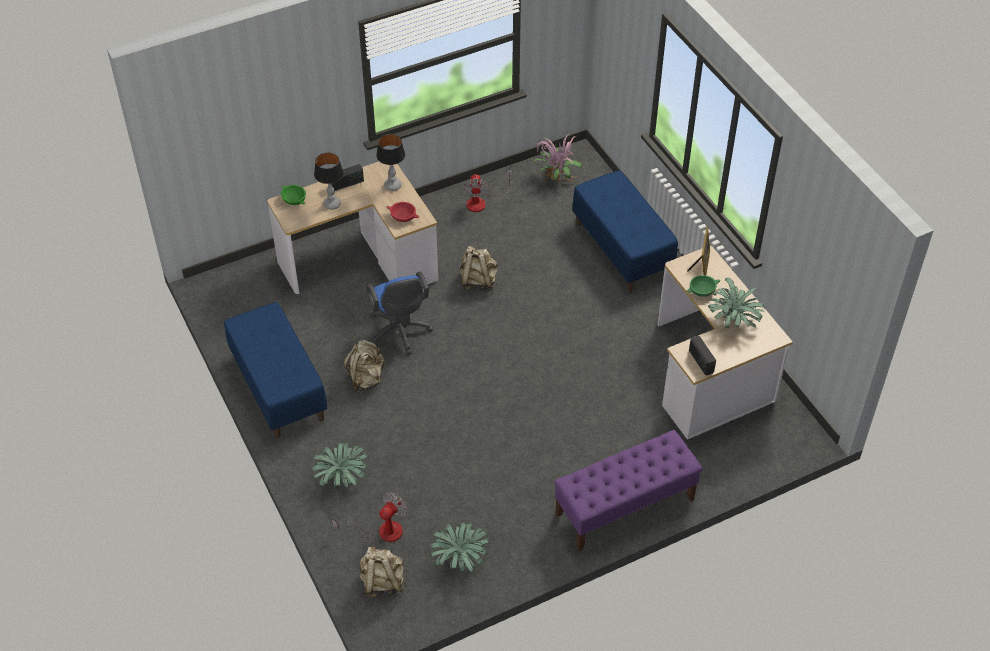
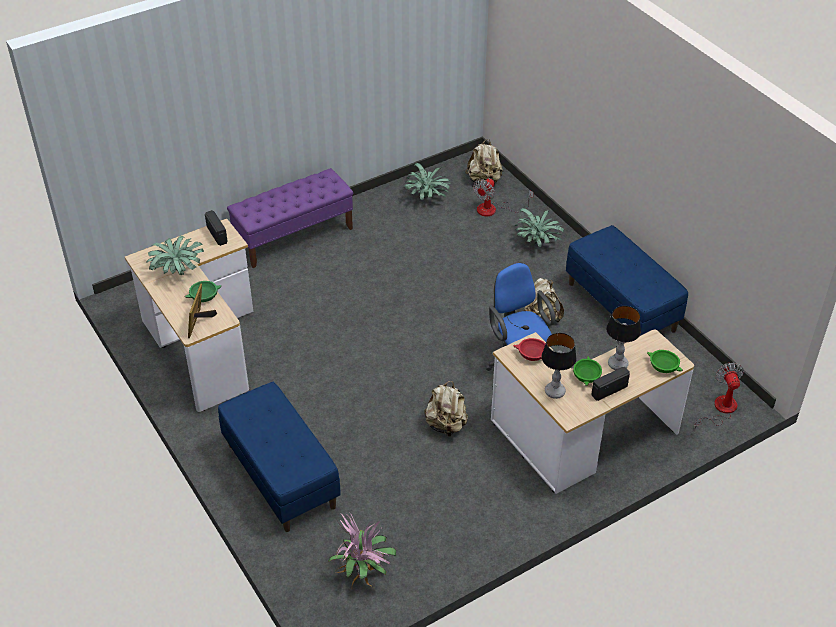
camera: 175 degrees right, 5 degrees down
fan [463,170,512,212] -> fan moved to [694,363,744,428]
none -> green bowl [573,356,602,386]

